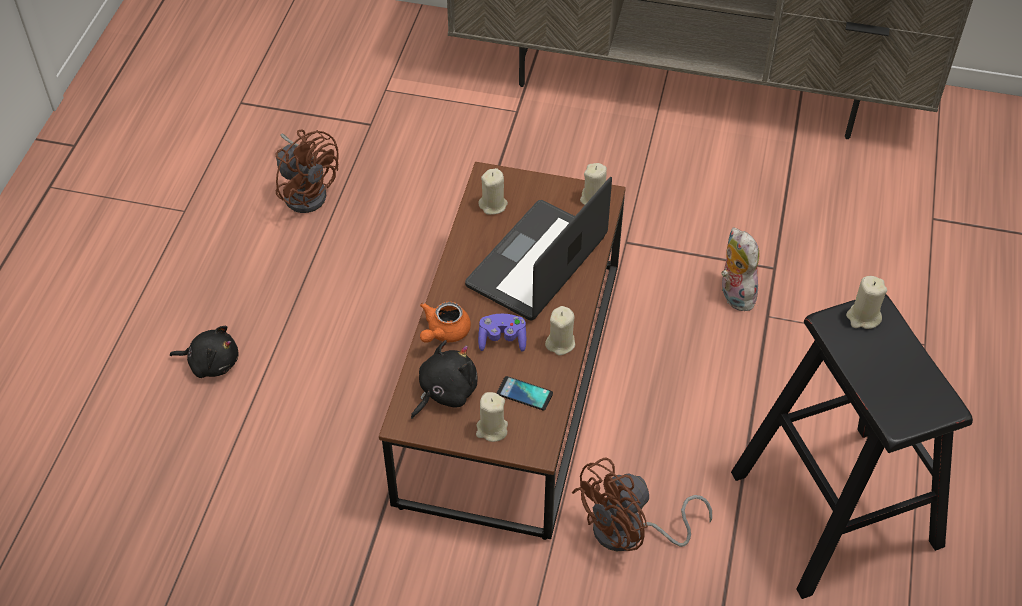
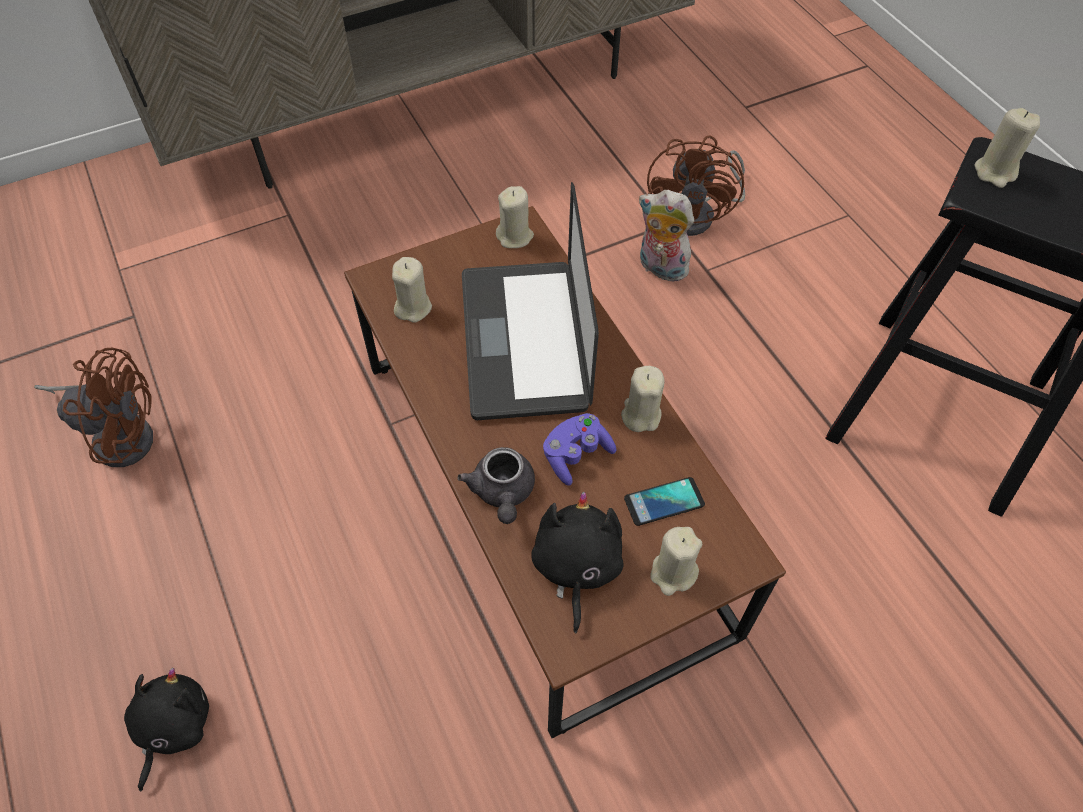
camera: 40 degrees left, 5 degrees up
black plush toy [170,326,239,378] -> black plush toy turned 45 degrees counterclockwise [124,668,209,792]
orange teapot [420,302,471,343] -> grey teapot [457,447,535,524]
brown fan [572,458,712,551] -> brown fan moved to [647,135,745,236]

